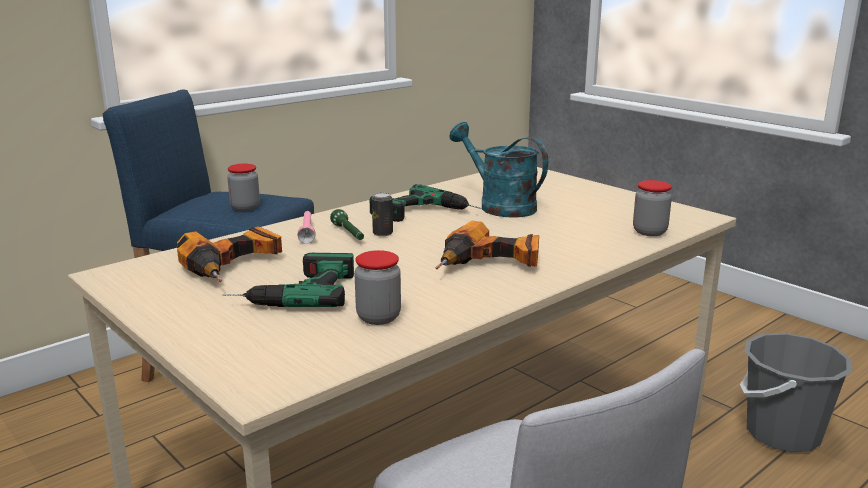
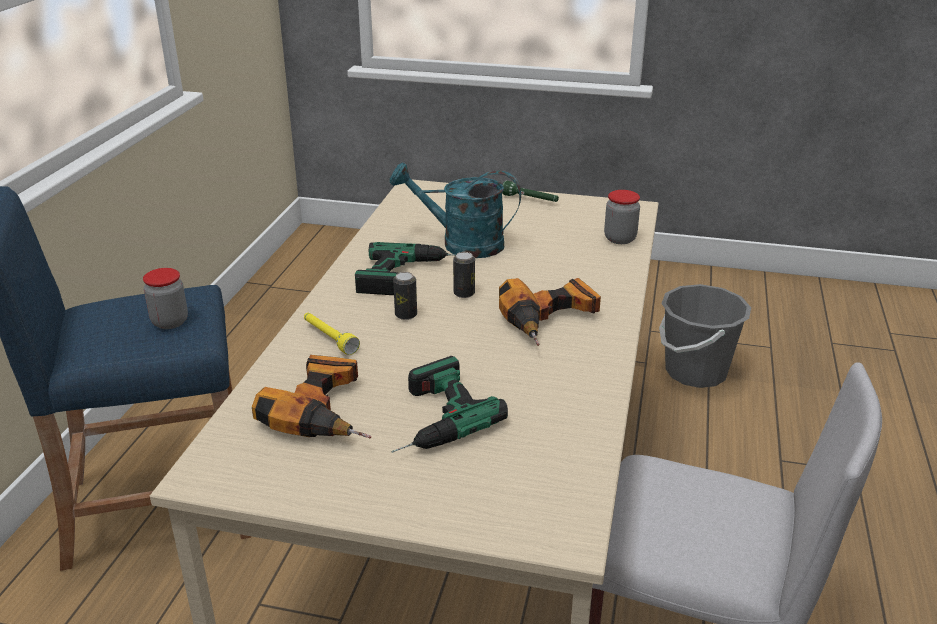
camera: 35 degrees left, 10 degrees up
pink flashlight [298,211,316,244] -> yellow flashlight [304,313,360,355]
green flashlight [330,209,364,240] -> green flashlight moved to [502,181,559,202]
jar [354,250,401,325] -> none
none -> can [453,252,475,298]

